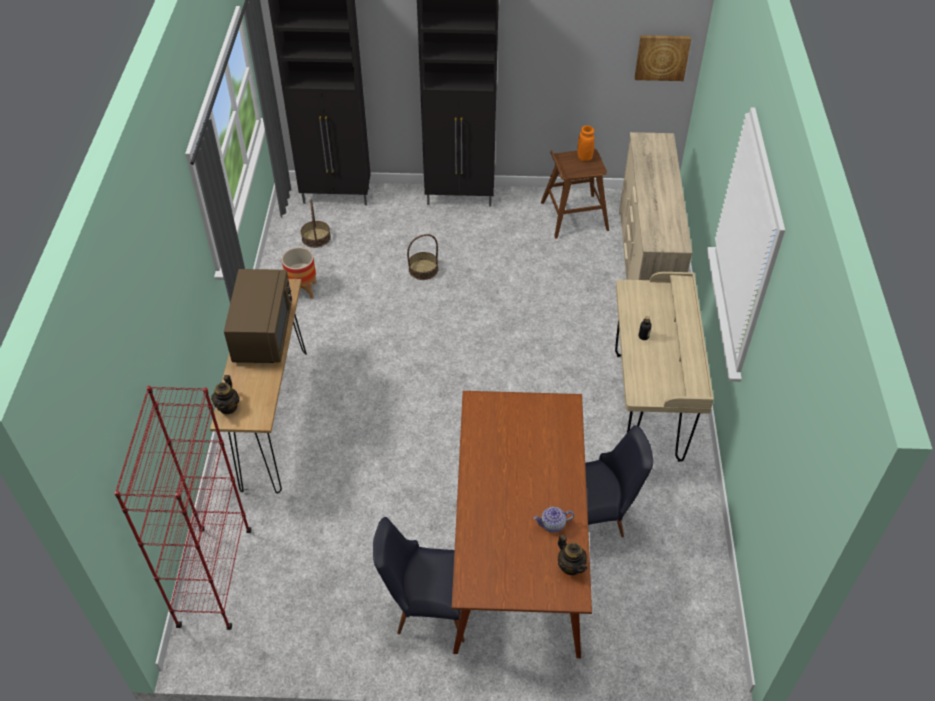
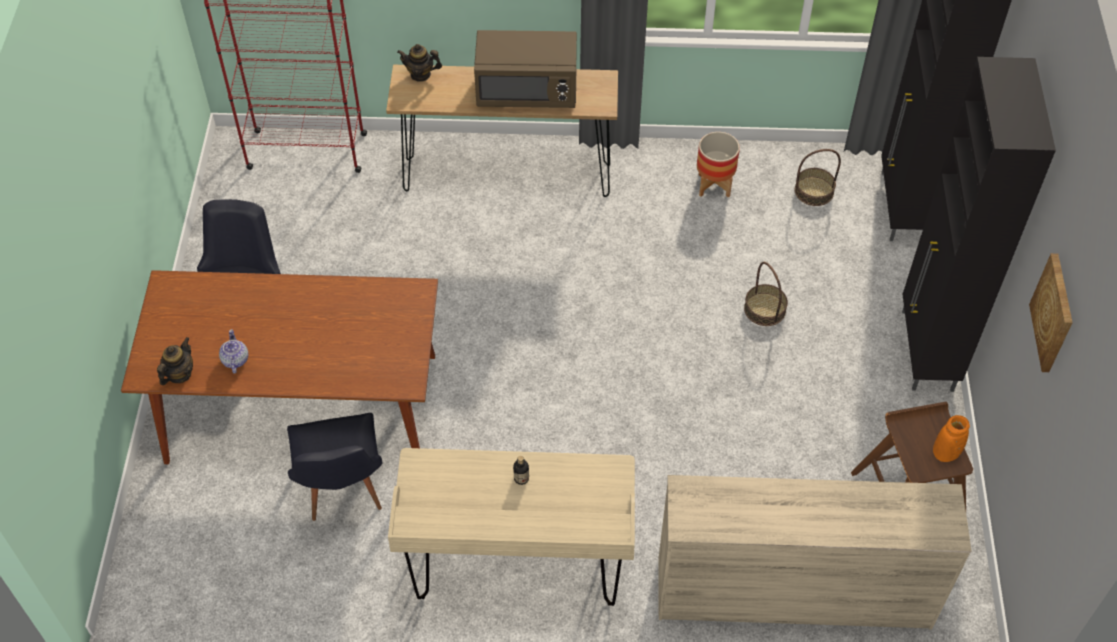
camera: 90 degrees right, 5 degrees up
teapot [558,534,587,575] -> teapot turned 150 degrees clockwise [157,337,193,385]
picture [635,35,691,81] -> picture moved to [1029,253,1073,372]

